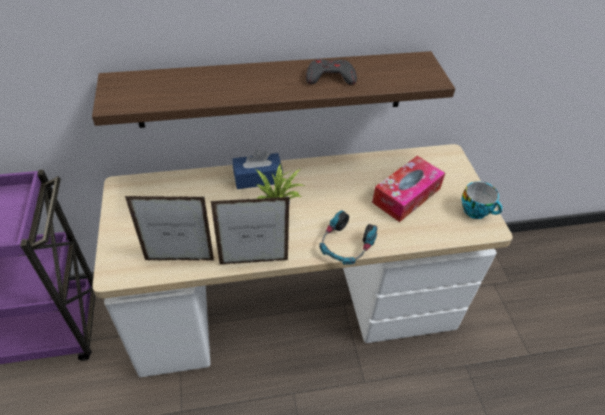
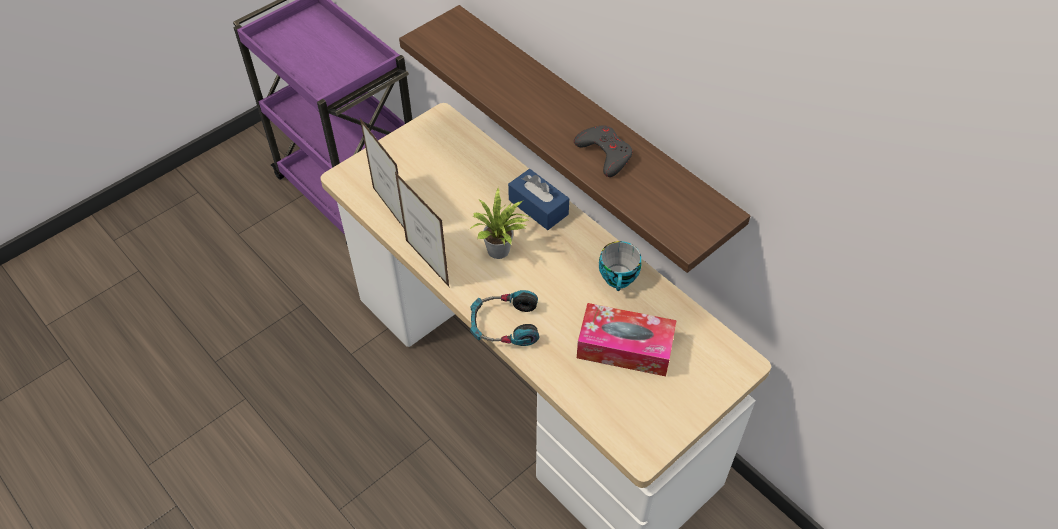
camera: 60 degrees right, 5 degrees up
cup [461,181,503,219] -> cup moved to [599,241,641,291]

